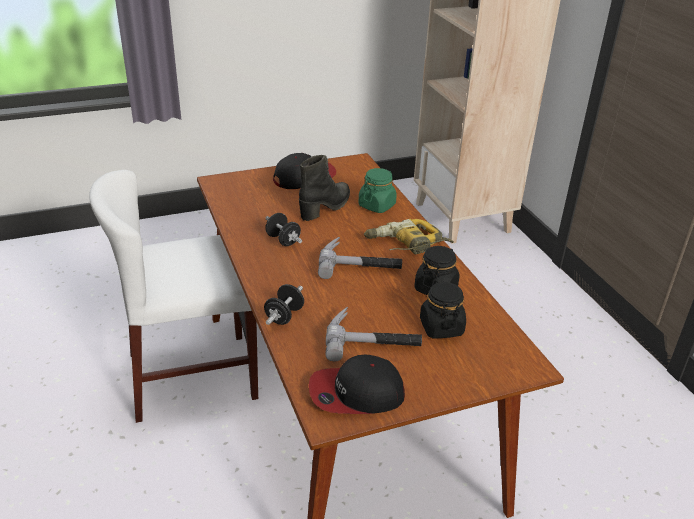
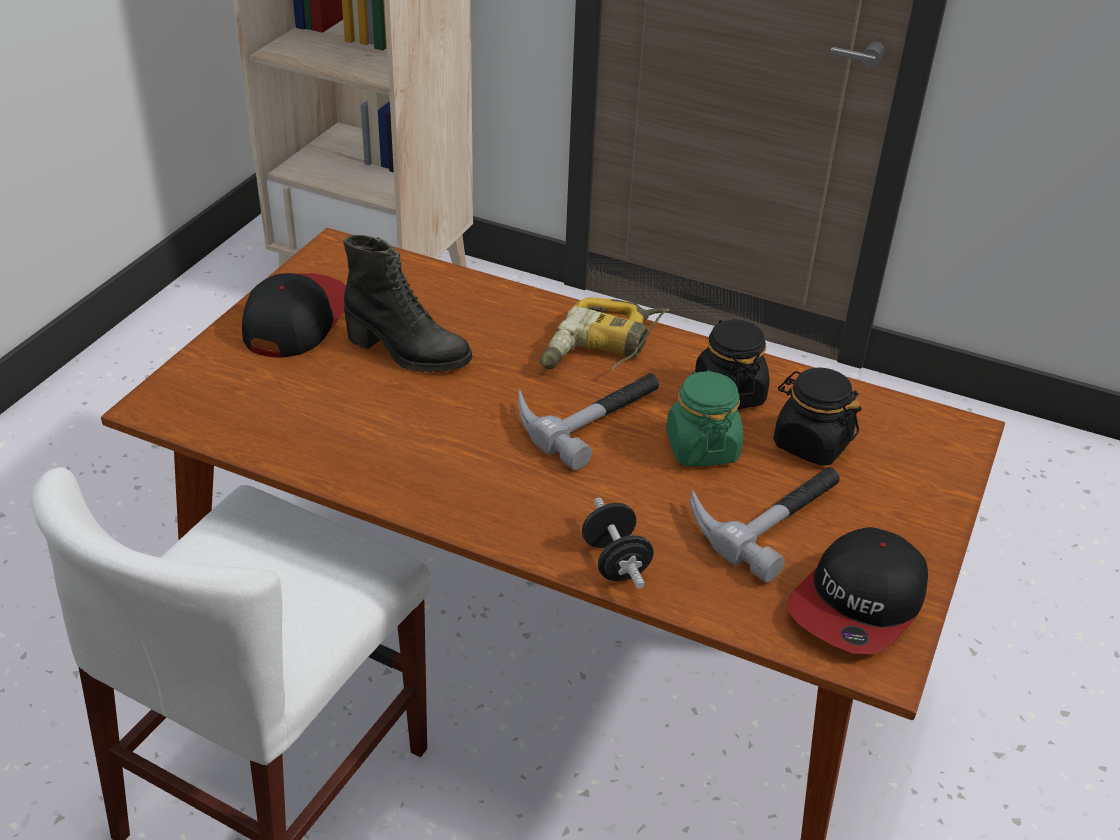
camera: 45 degrees left, 5 degrees up
black dumbbell [265,213,302,246] -> none
black boot [299,155,350,221] -> black boot turned 120 degrees clockwise [343,235,472,372]
green jar [358,168,397,213] -> green jar moved to [666,370,743,467]

